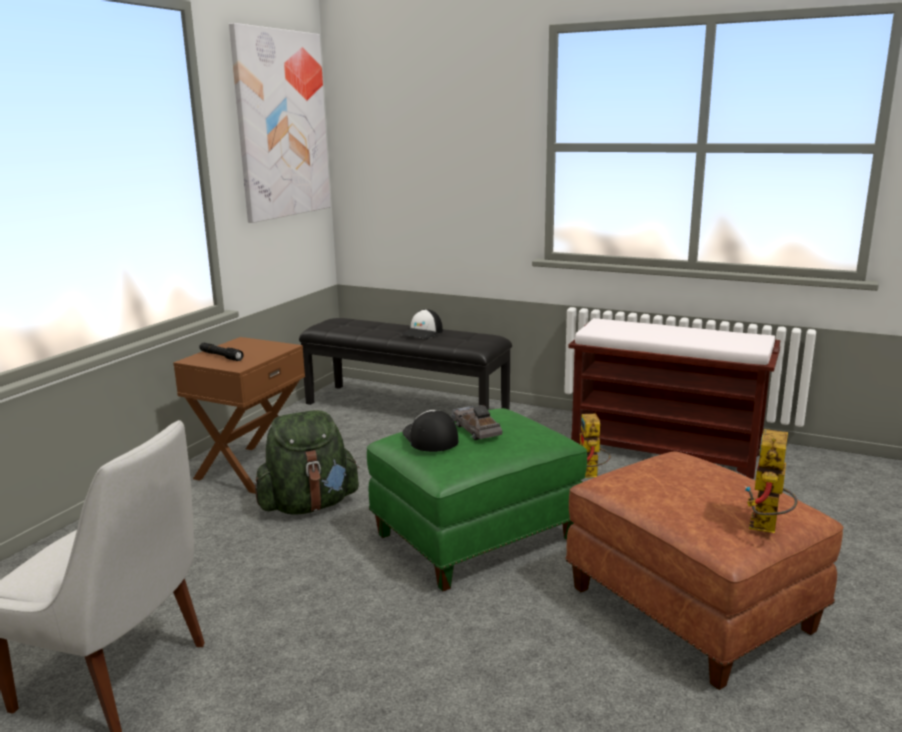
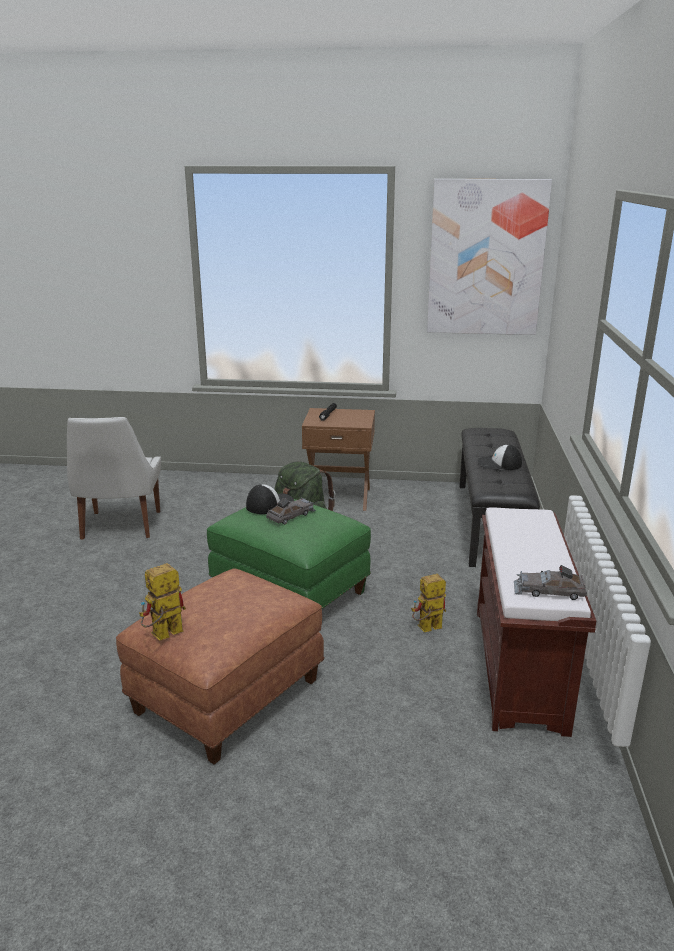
camera: 70 degrees right, 5 degrees up
toy robot [745,429,797,533] -> toy robot turned 45 degrees counterclockwise [139,563,186,641]
none -> grey toy car [514,565,587,600]

